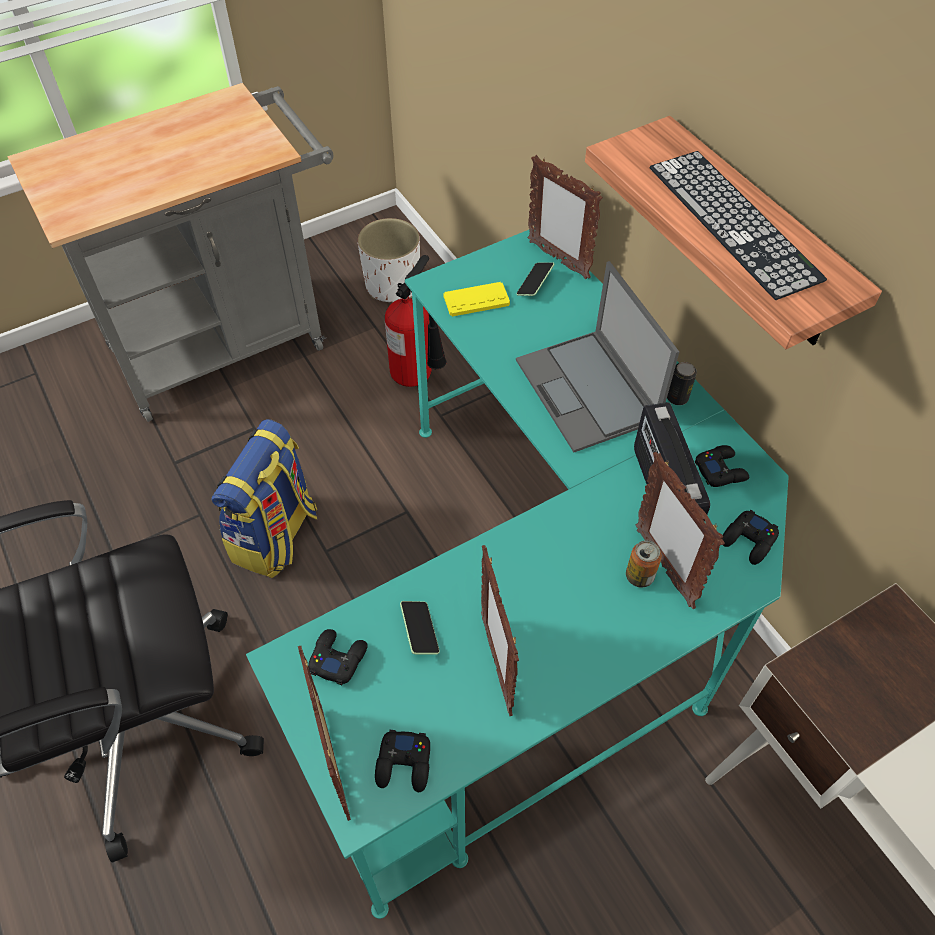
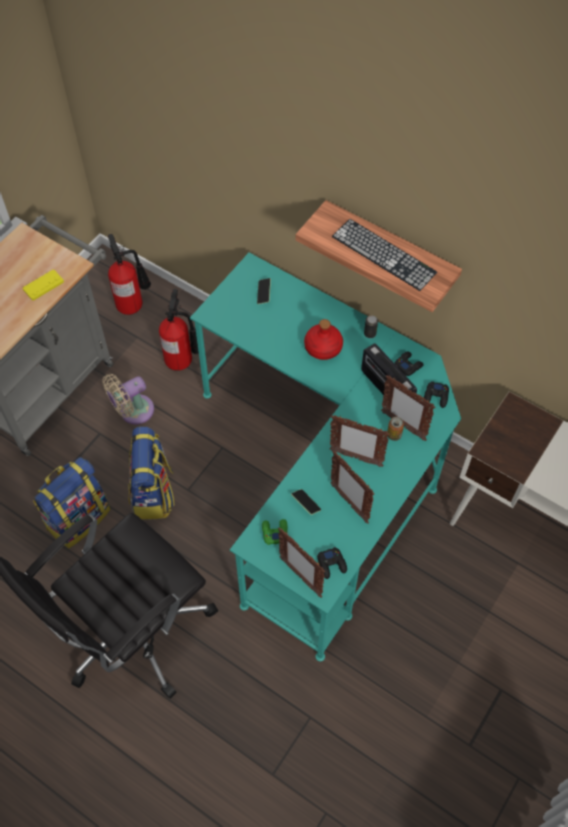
camera: 25 degrees left, 5 degrees up
black game controller [308,629,368,685] -> green game controller [262,519,288,545]
white planter [358,218,420,302] -> fire extinguisher [108,234,151,315]
yellow game controller [443,282,510,317] -> yellow game controller moved to [23,270,64,301]
laptop [516,261,679,452] -> red bottle [304,319,343,360]
picture frame [528,155,603,279] -> picture frame moved to [330,415,390,467]
none -> backpack [33,457,111,548]
none -> beige fan [102,374,154,424]

